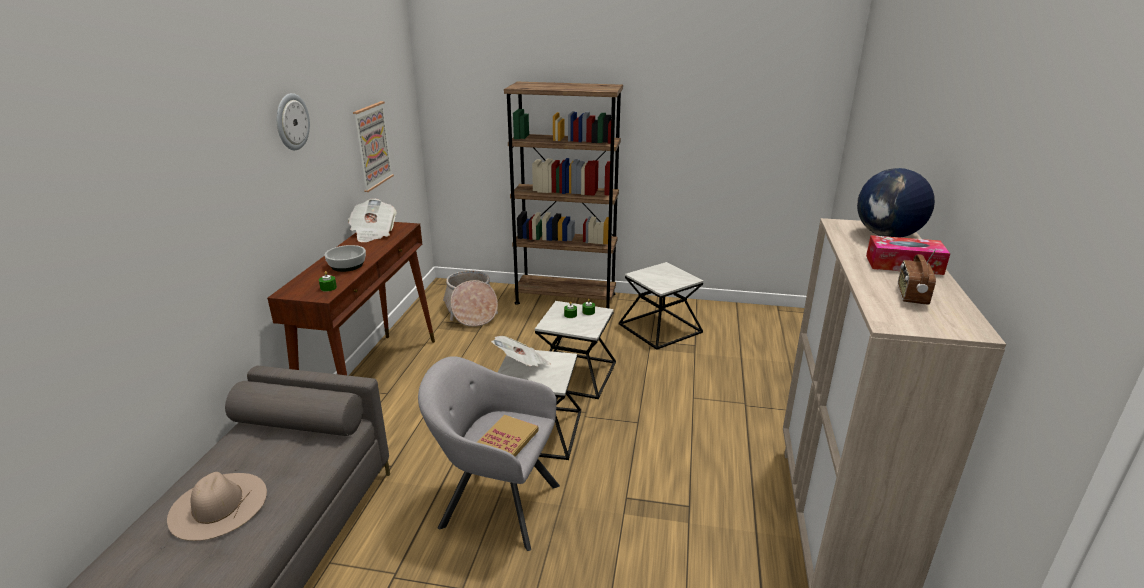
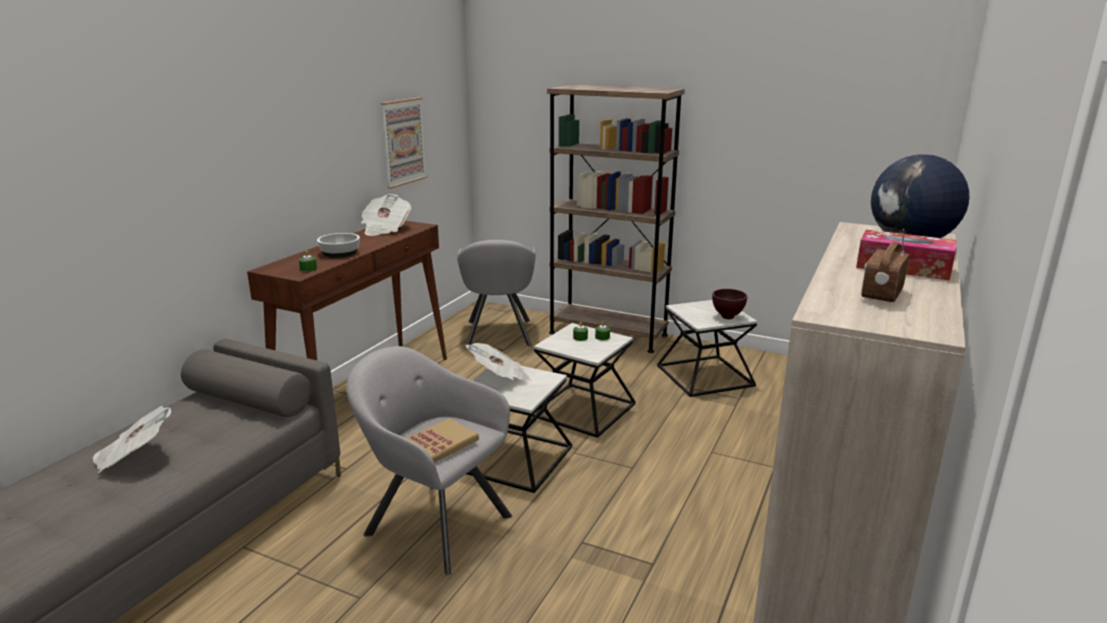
camera: 15 degrees right, 5 degrees down
beige hat [167,472,267,541] -> newspaper [93,406,171,473]
wall clock [277,93,310,150] -> none
basket [443,270,498,327] -> grey armchair [457,240,536,348]
none -> brown bowl [712,289,747,319]

